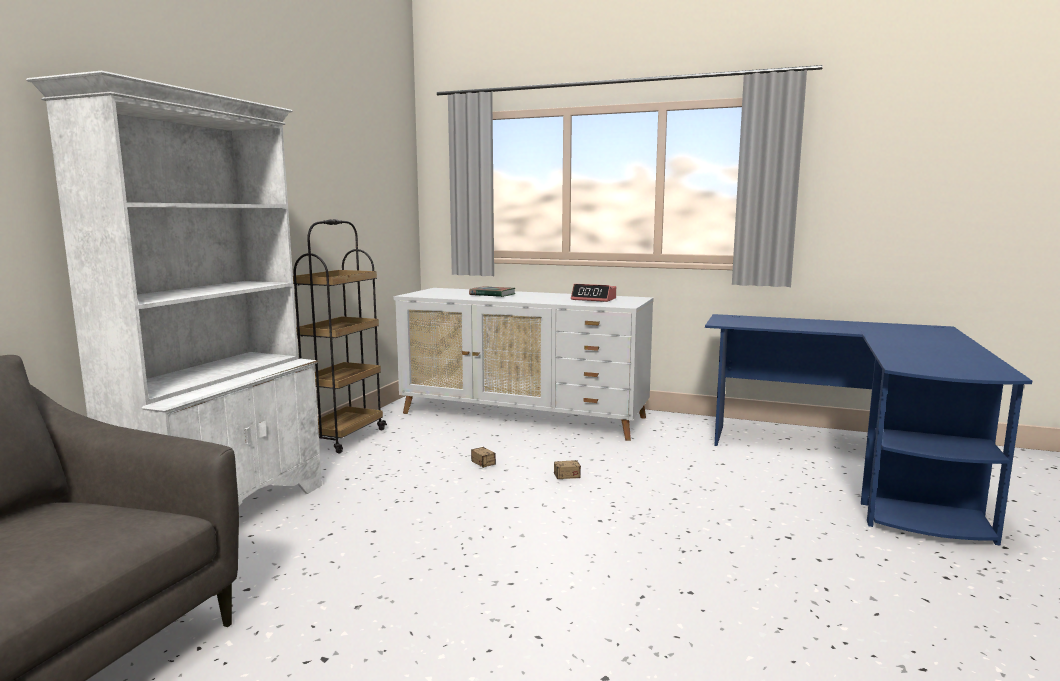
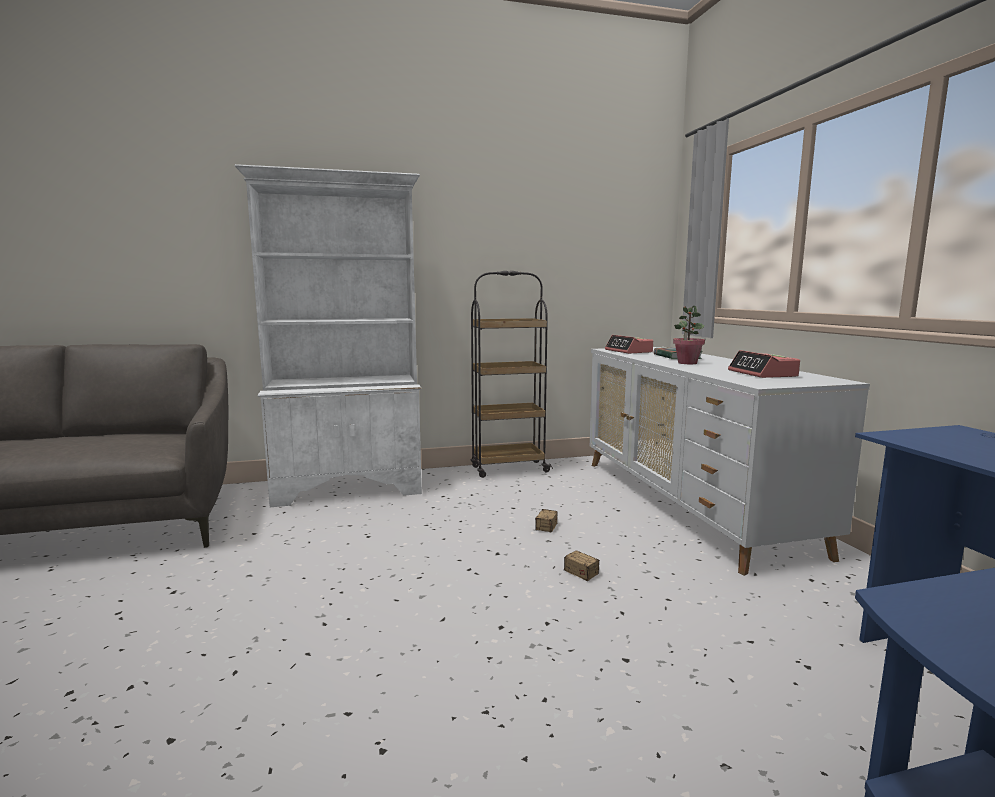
camera: 55 degrees right, 0 degrees up
none -> alarm clock [605,335,653,354]
none -> potted plant [673,306,705,364]

